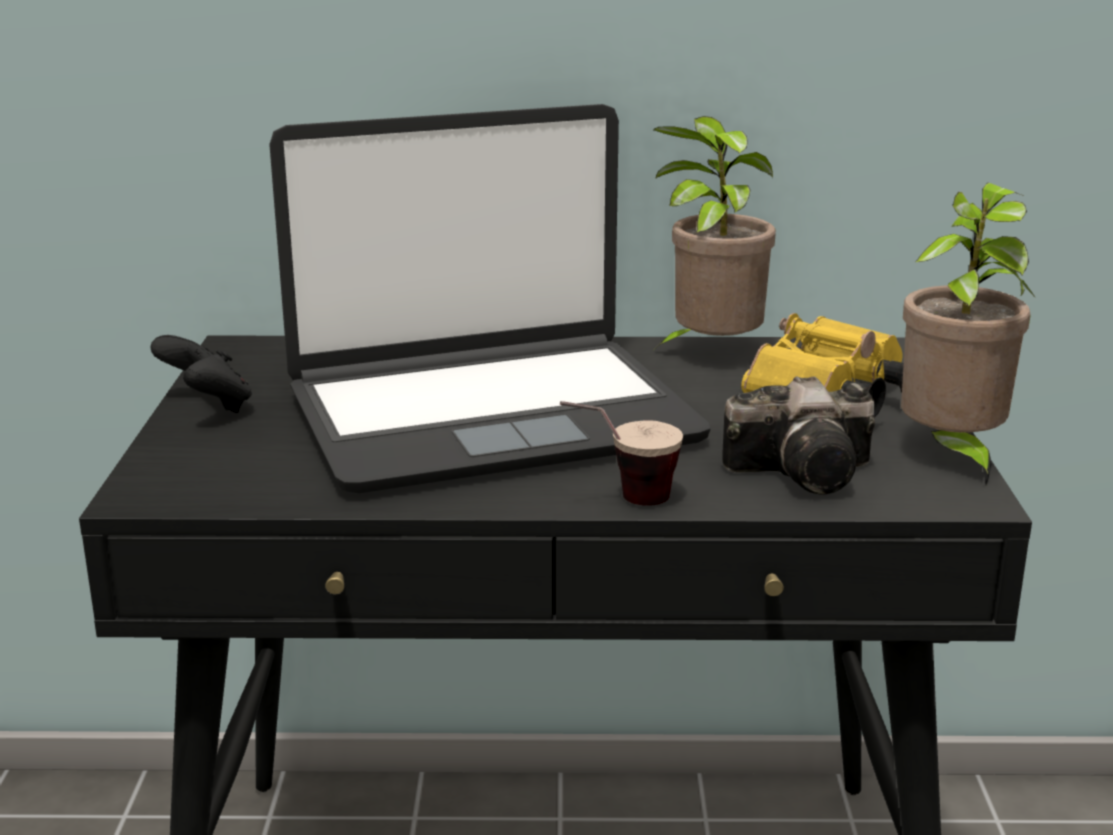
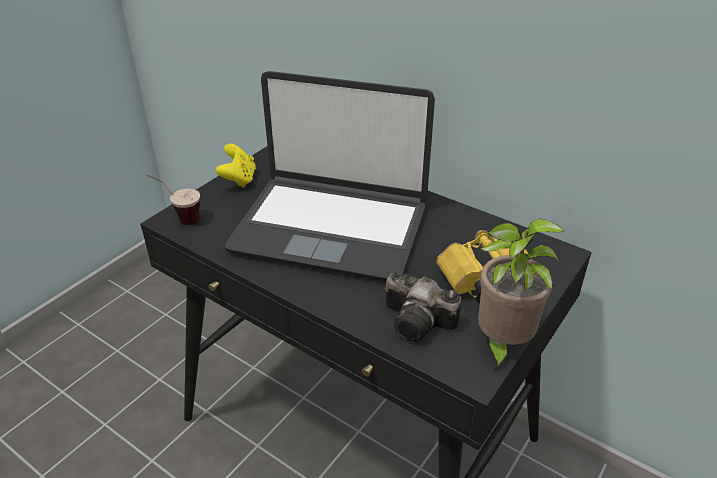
camera: 35 degrees right, 15 degrees up
black game controller [151,335,252,413] -> yellow game controller [216,144,256,188]
cup [560,401,683,506] -> cup moved to [146,174,200,225]
potted plant [653,116,776,347] -> none

